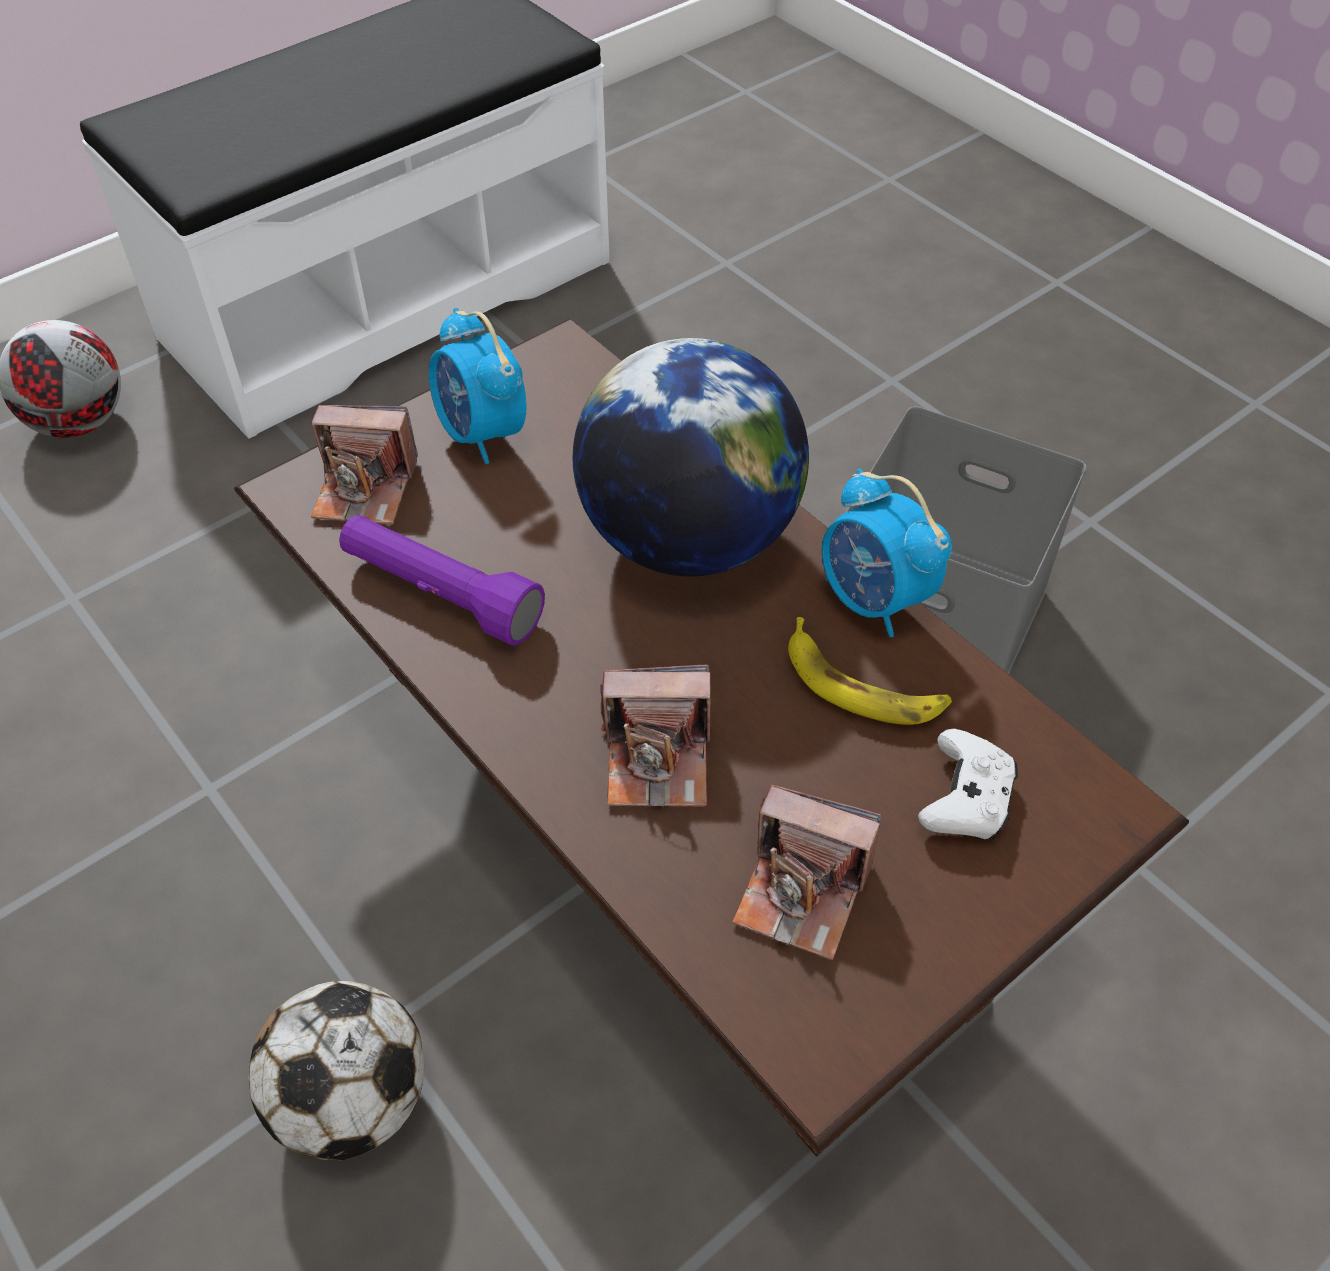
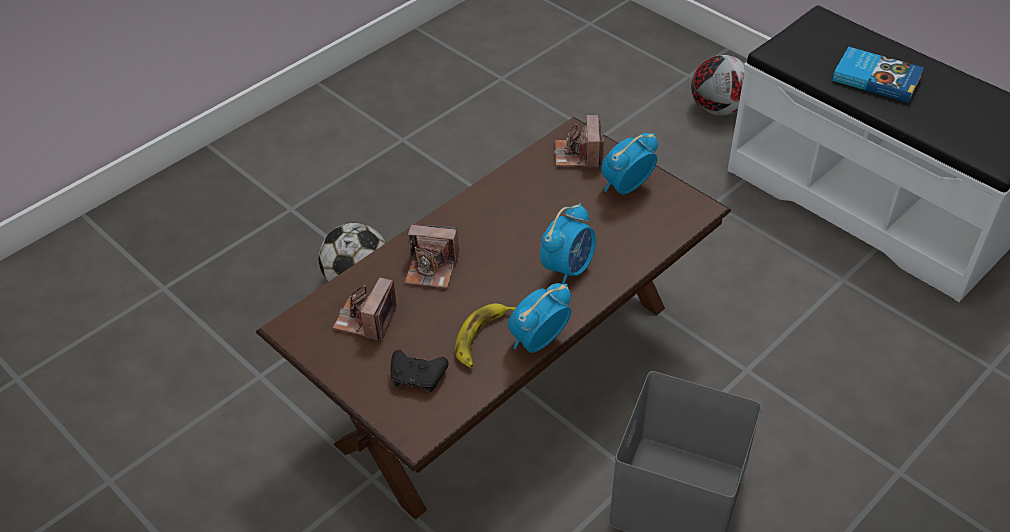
camera: 85 degrees right, 5 degrees down
purple flashlight [339,515,545,646] -> none
globe [573,338,809,576] -> alarm clock [540,203,596,284]
camera [600,665,710,807] -> camera turned 75 degrees counterclockwise [404,224,459,288]
white game controller [918,729,1018,839] -> black game controller [390,350,448,392]
none -> book [832,47,924,103]

